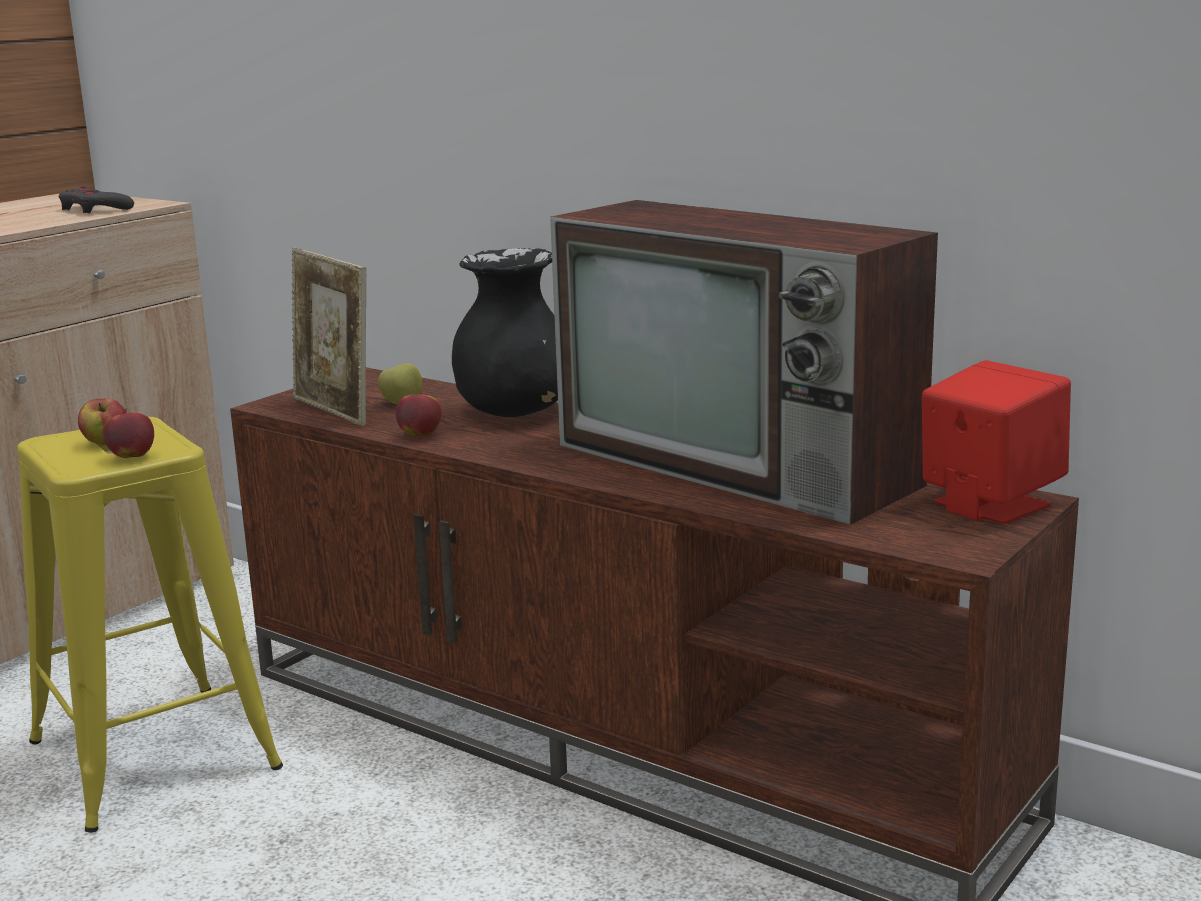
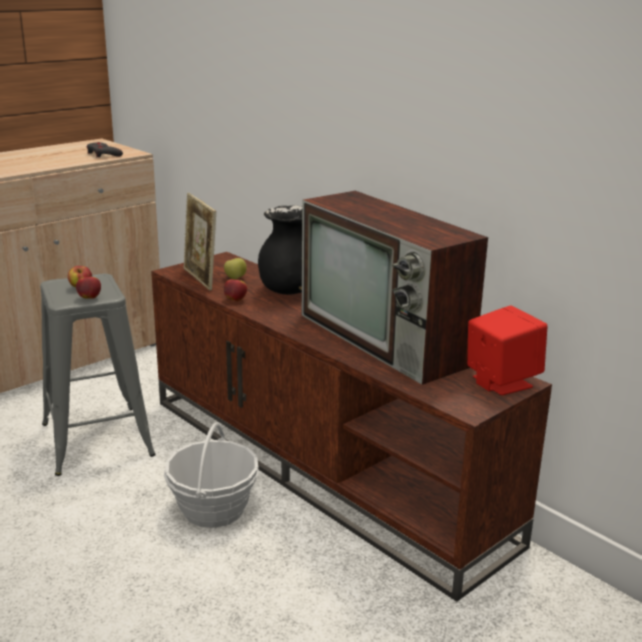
camera: 10 degrees right, 5 degrees up
yellow stool [17,417,283,833] -> grey stool [40,274,156,476]
none -> basket [164,422,258,528]

